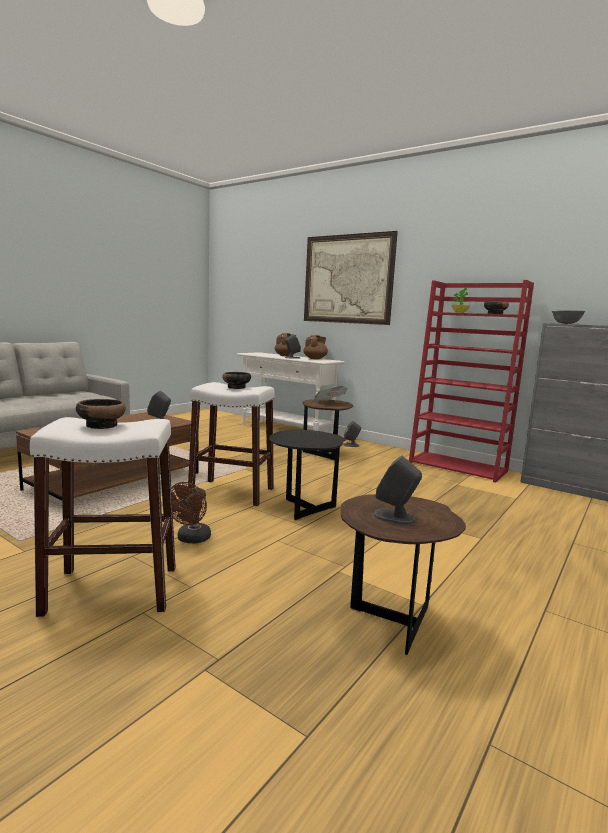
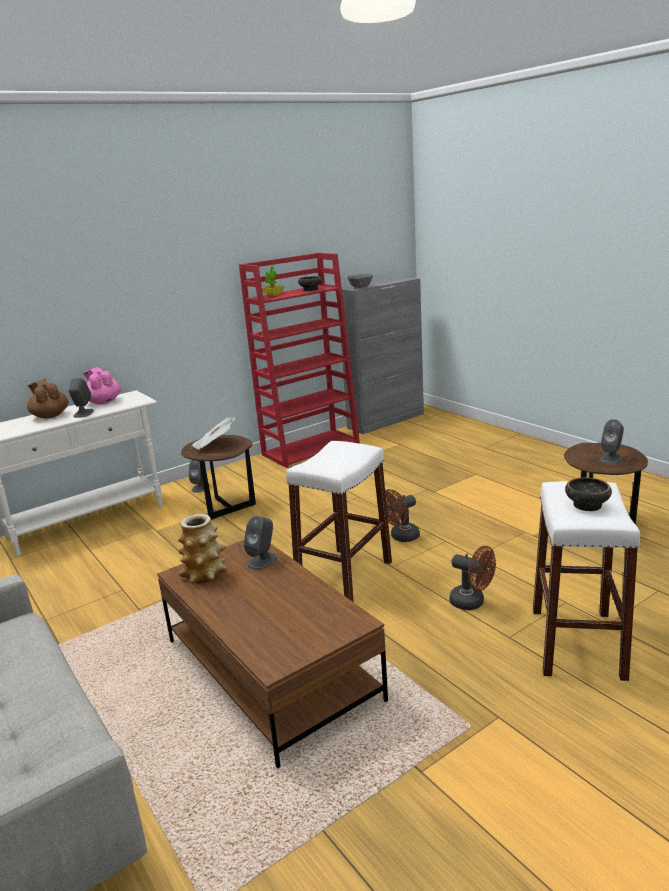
camera: 70 degrees left, 10 degrees up
bowl [222,372,251,389] -> none
black side table [269,430,346,520] -> brown fan [385,489,420,542]
brown teapot [303,335,328,359] -> pink teapot [83,367,121,404]
picture [304,231,398,325] -> none
none -> vase [178,514,227,584]

